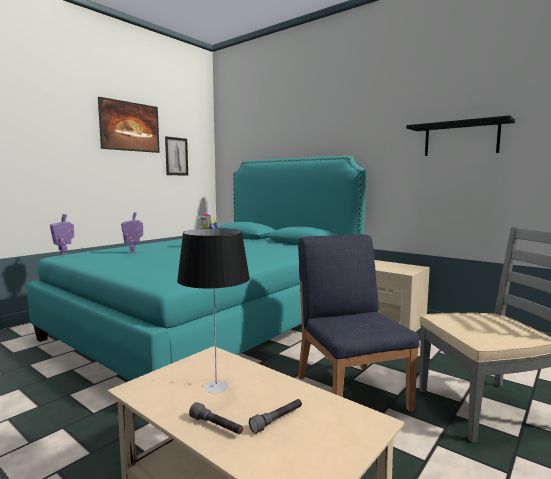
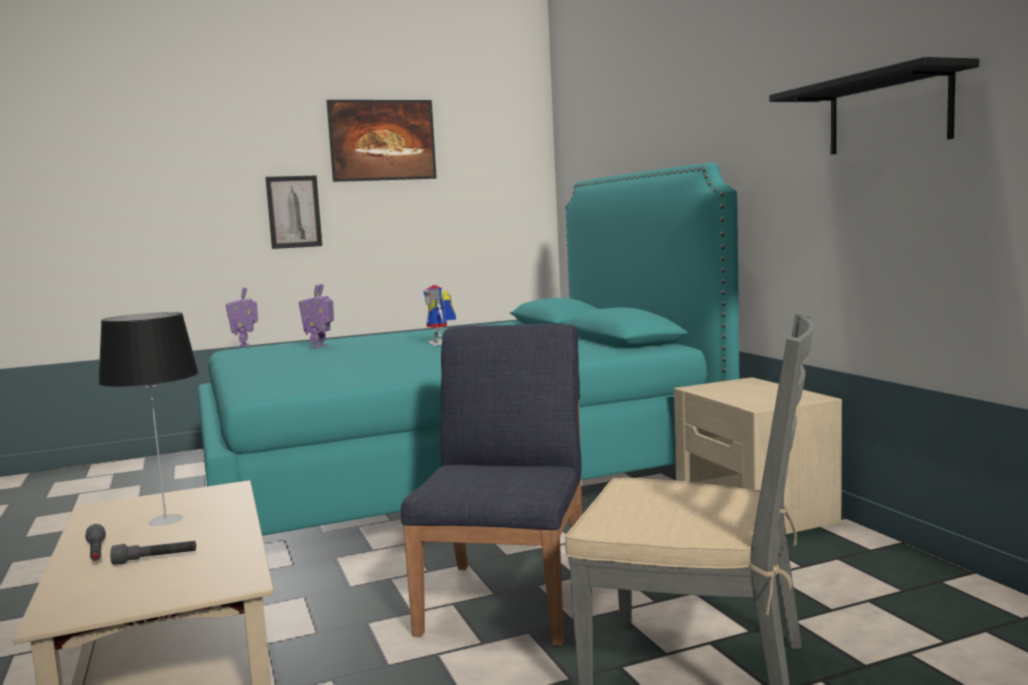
camera: 30 degrees right, 0 degrees up
picture [165,136,188,176] -> picture moved to [265,175,322,249]

